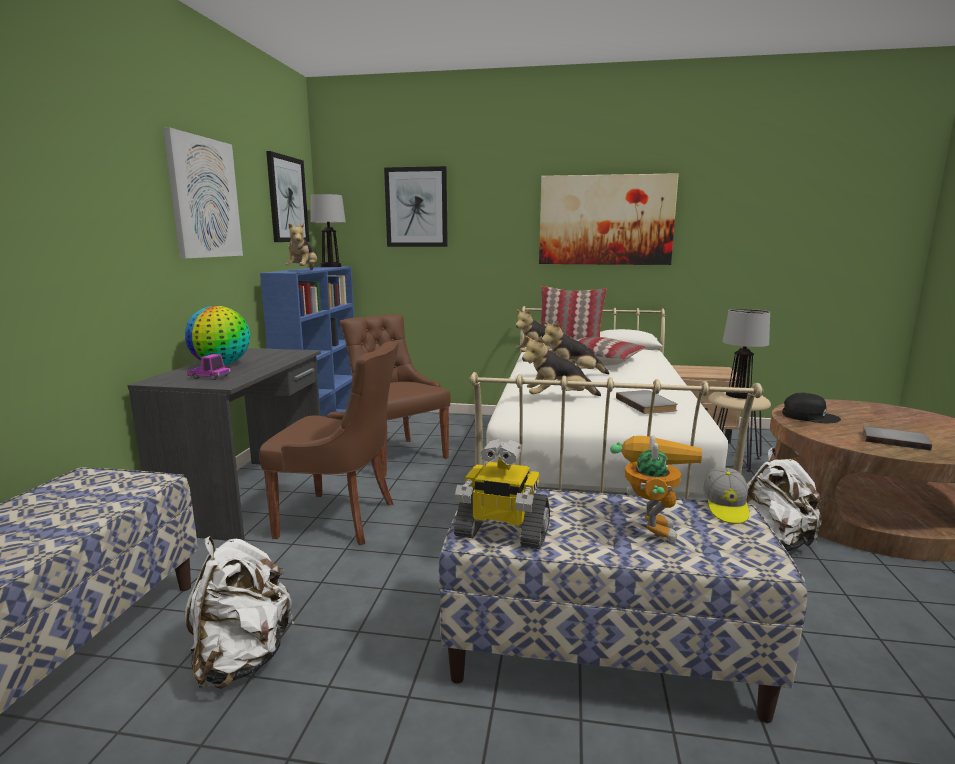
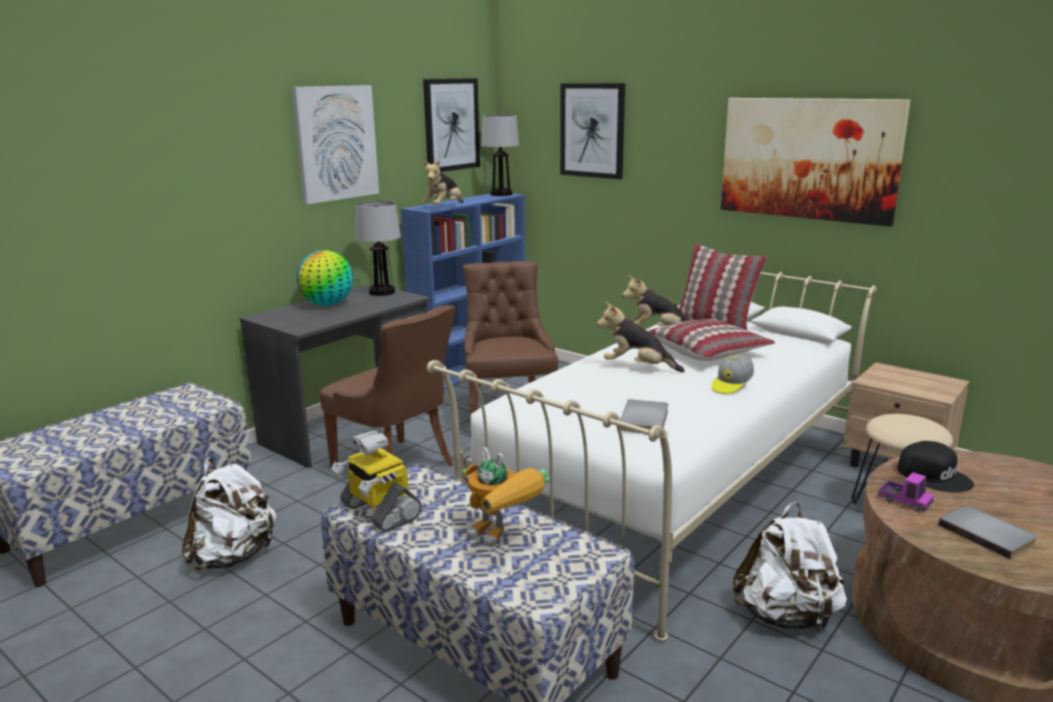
camera: 30 degrees right, 5 degrees up
toy truck [187,354,231,380] -> toy truck moved to [878,472,935,511]
plush toy [522,336,601,396] -> none
toy robot [610,435,702,543] -> toy robot turned 90 degrees clockwise [462,447,550,548]
cap [703,468,750,524] -> cap moved to [711,355,754,394]
table lamp [722,309,770,399] -> table lamp moved to [356,201,401,296]

